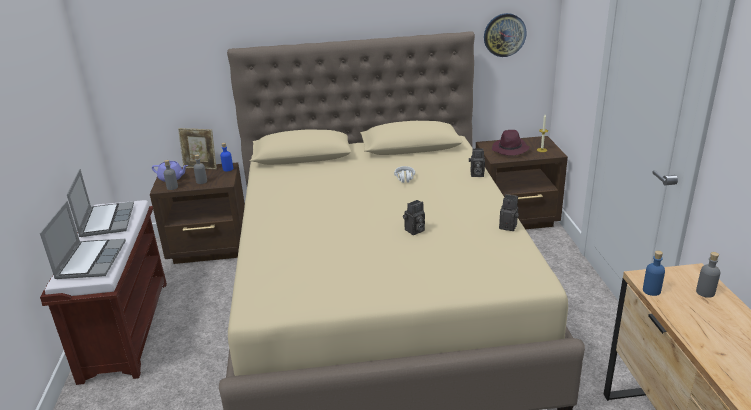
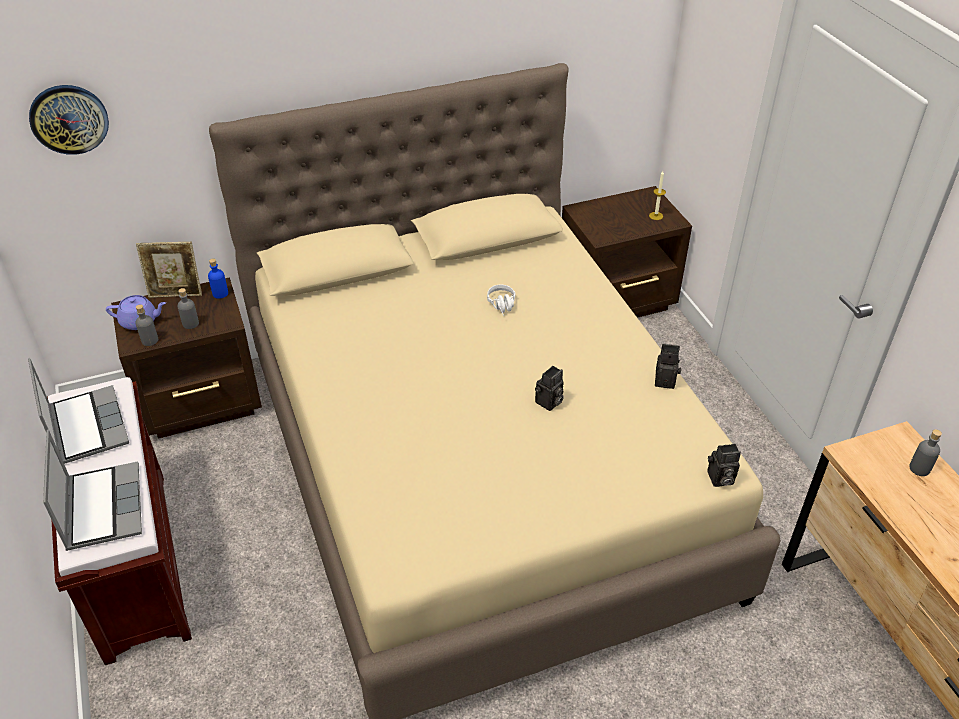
camera: 15 degrees left, 15 degrees up
camera [469,148,485,177] -> camera moved to [707,444,741,487]
wall clock [484,13,526,57] -> wall clock moved to [29,85,109,155]
purple hat [492,130,530,156] -> none
blue bottle [643,250,665,296] -> none

